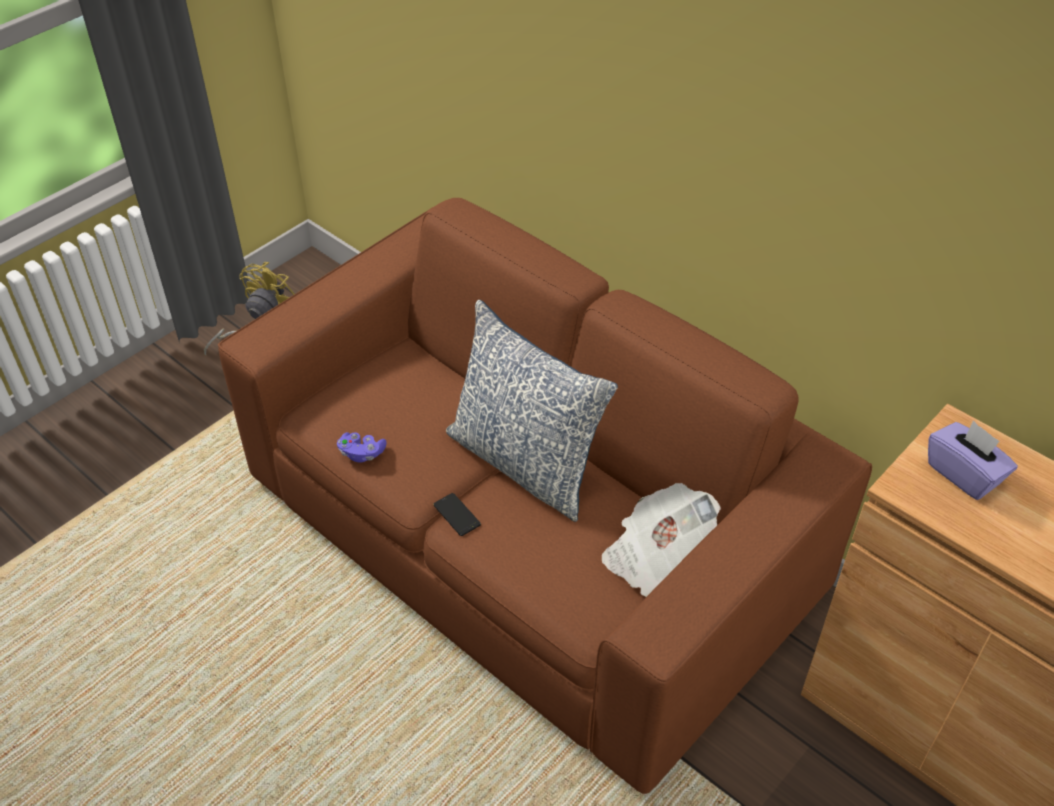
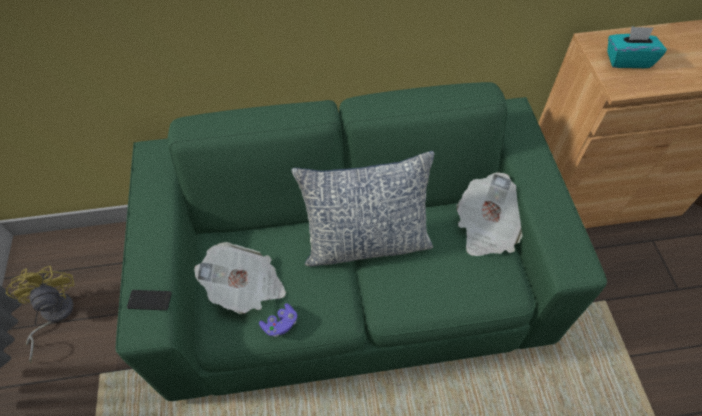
camera: 50 degrees left, 10 degrees up
brown sofa [218,198,872,794] -> green sofa [116,82,607,401]
phone [433,493,481,536] -> phone moved to [127,290,172,310]
purple tissue box [928,420,1018,500] -> turquoise tissue box [607,26,667,68]
none -> newspaper [194,242,286,314]

